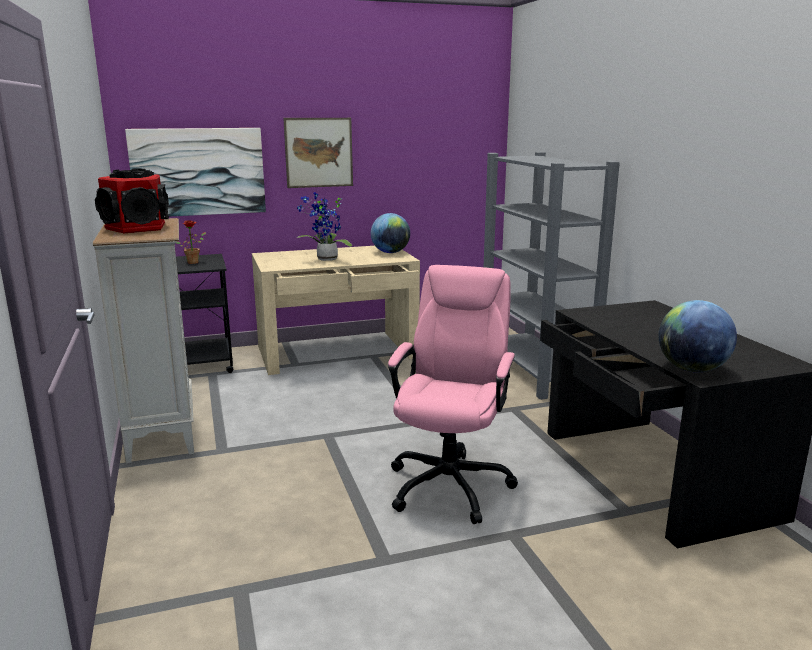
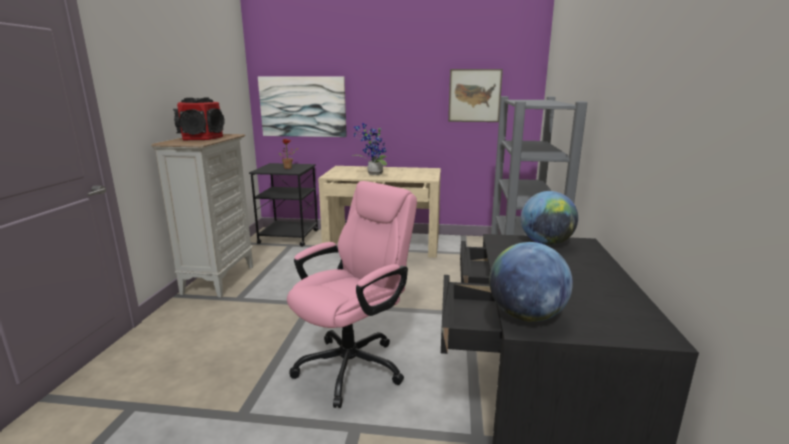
camera: 25 degrees right, 0 degrees up
picture [283,118,353,188] -> picture moved to [448,69,503,122]
globe [371,213,410,253] -> globe moved to [521,191,578,245]

